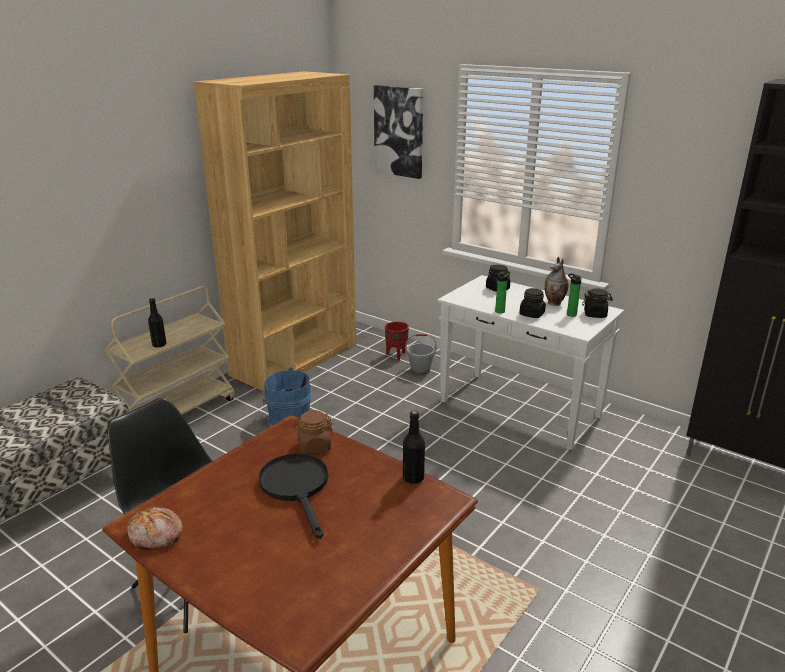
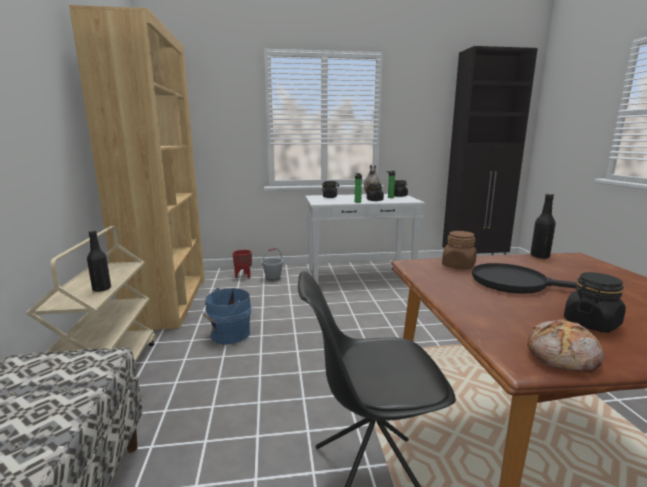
camera: 45 degrees left, 10 degrees down
picture [374,85,423,179] -> none
none -> black jar [564,272,626,333]

